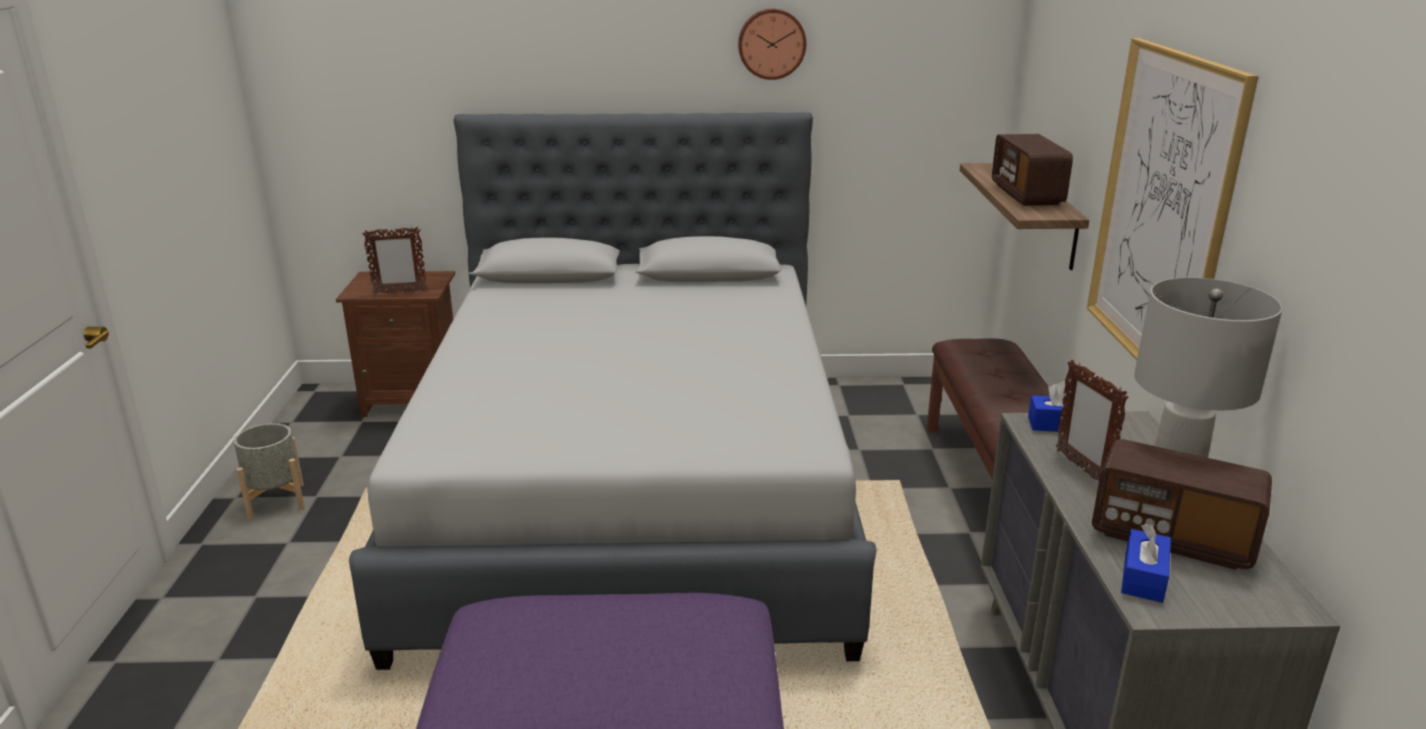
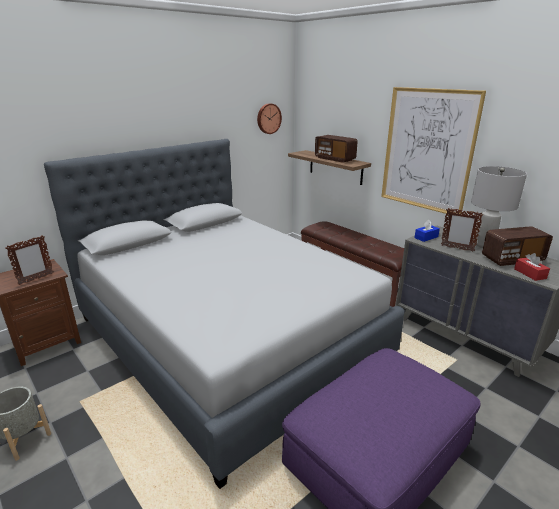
camera: 40 degrees left, 0 degrees up
wall clock [738,9,806,80] -> wall clock moved to [257,103,282,134]
blue tissue box [1121,524,1171,603] -> red tissue box [514,253,550,281]

